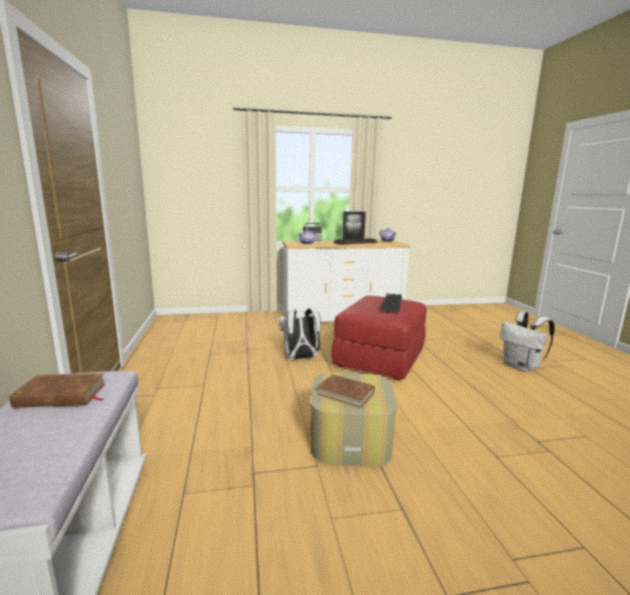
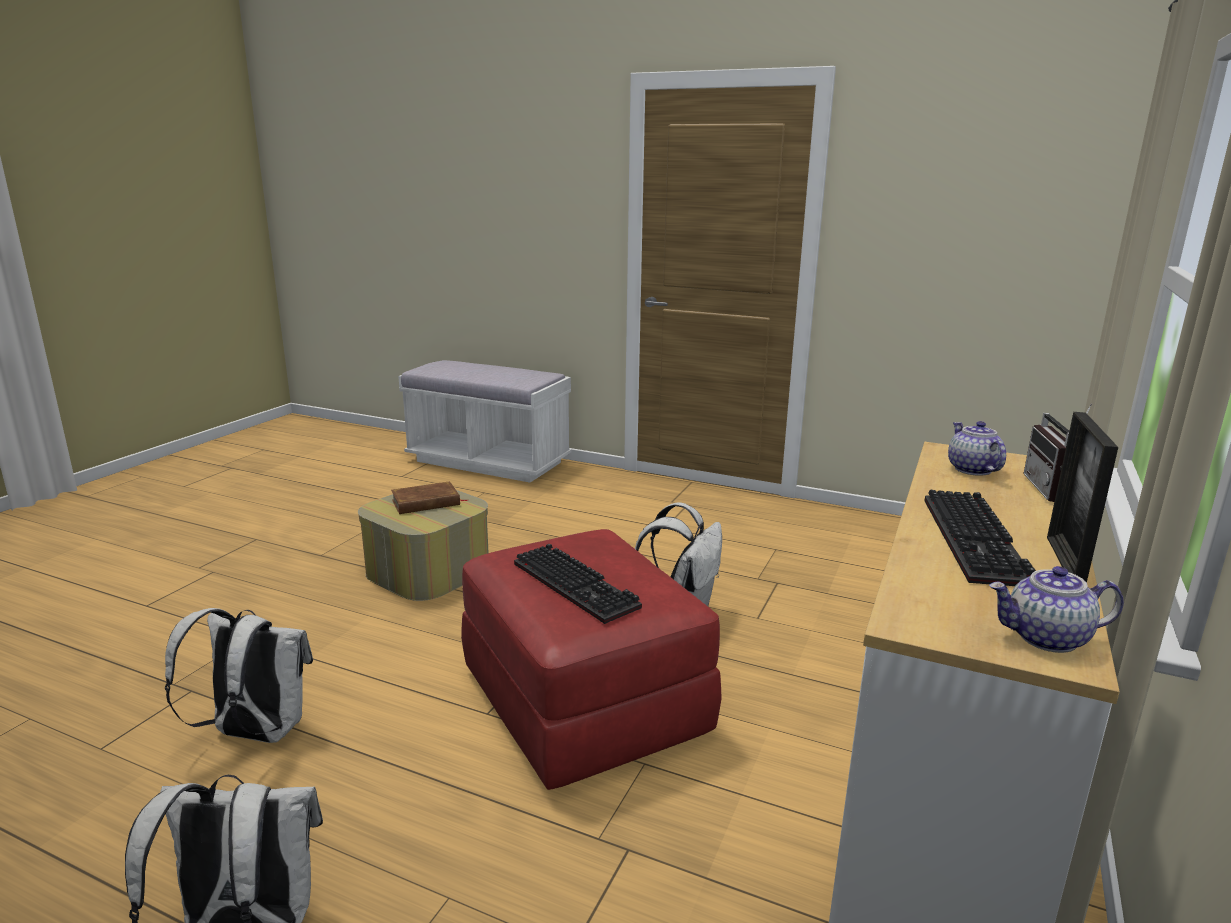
camera: 125 degrees right, 5 degrees up
brown book [10,373,105,408] -> none
none -> white backpack [165,608,313,743]

